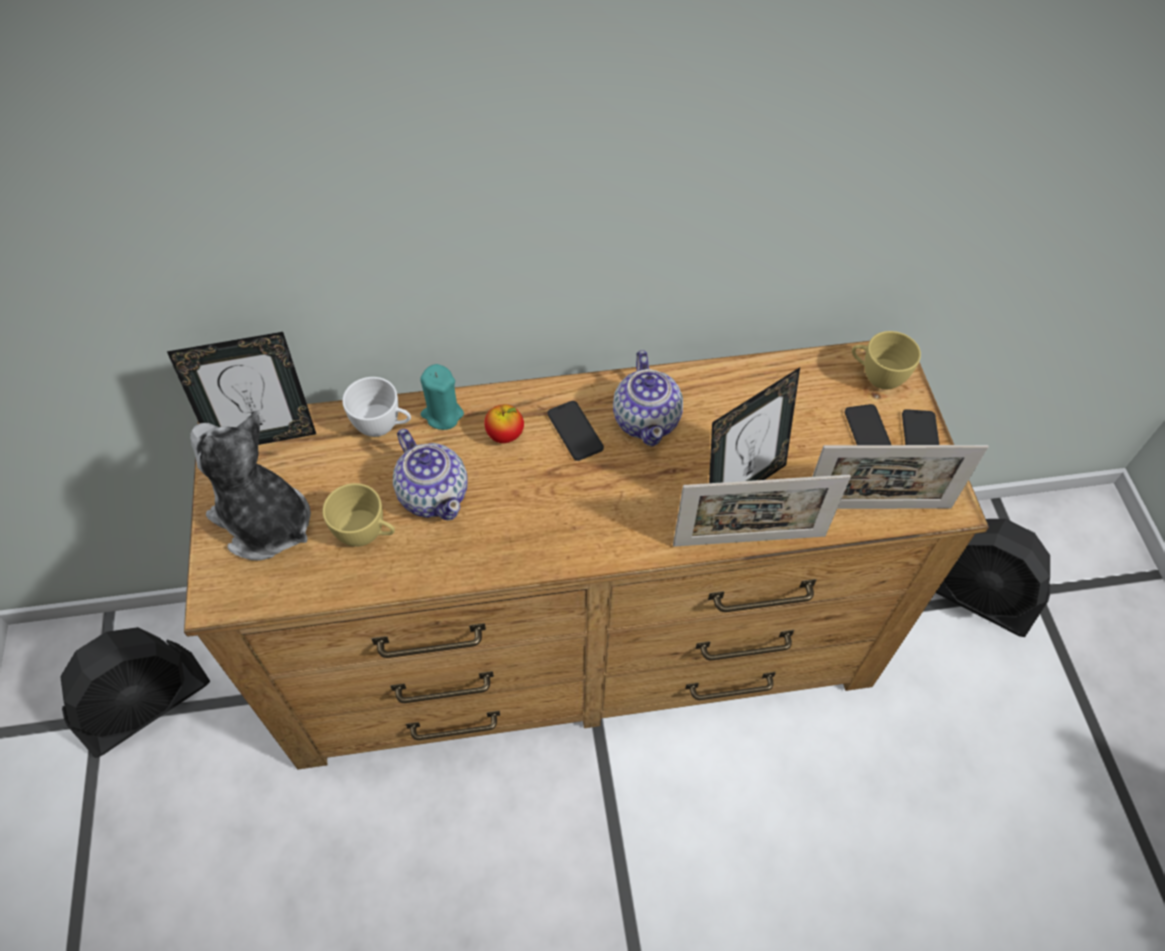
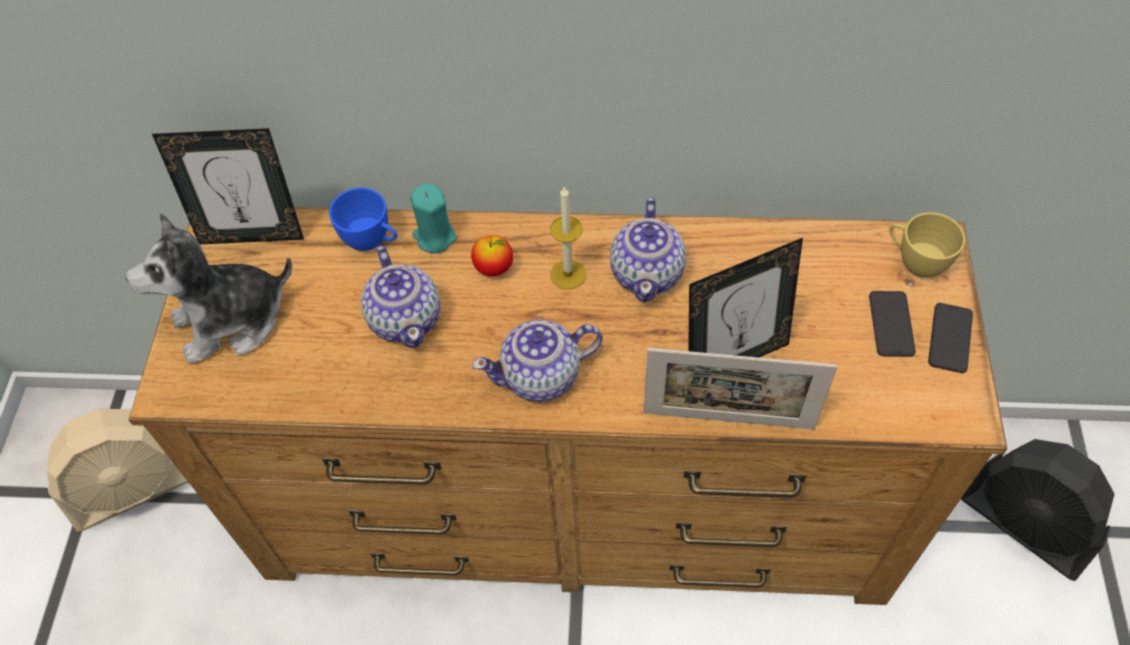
camera: 15 degrees right, 0 degrees up
black fan [60,627,210,758] -> beige fan [46,409,189,532]
plush toy [190,412,311,561] -> plush toy turned 75 degrees counterclockwise [126,213,292,365]
yellow cup [323,483,395,547] -> none
white cup [342,377,411,437] -> blue cup [329,188,397,251]
phone [547,401,604,461] -> candle [550,186,586,289]
picture frame [812,445,989,509] -> none
none -> teapot [472,319,603,402]

